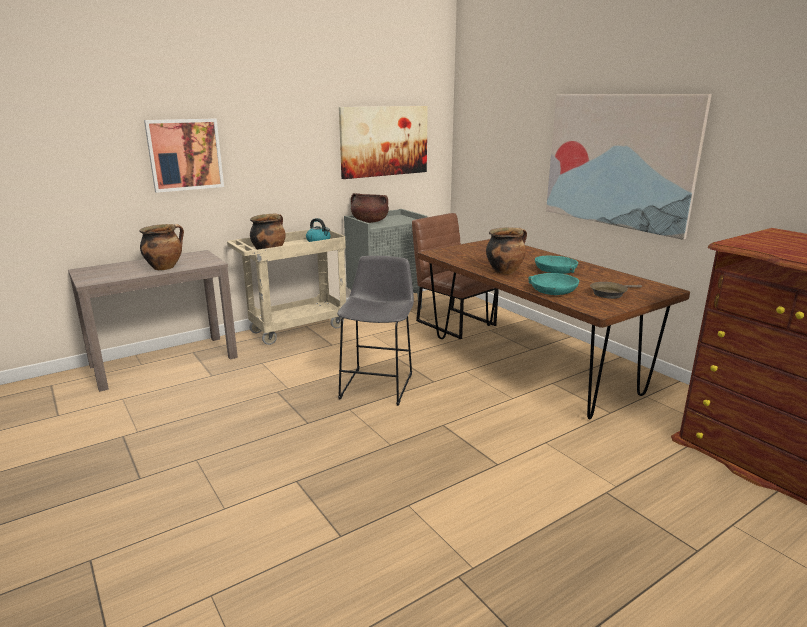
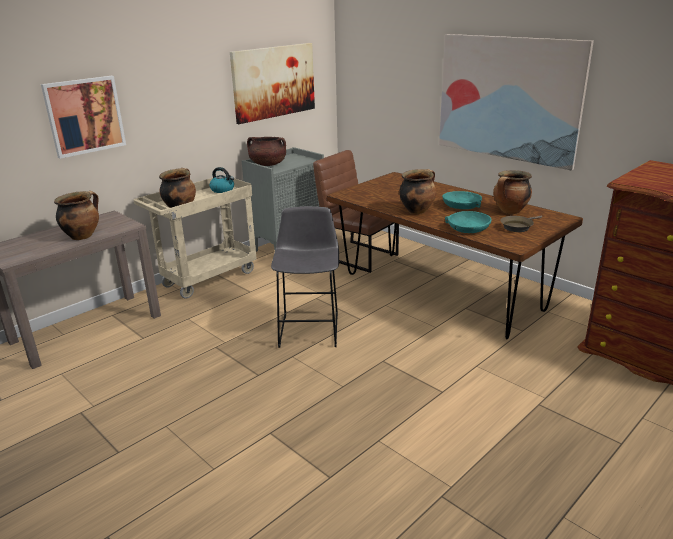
camera: 10 degrees left, 5 degrees up
none -> cooking pot [493,170,532,214]

